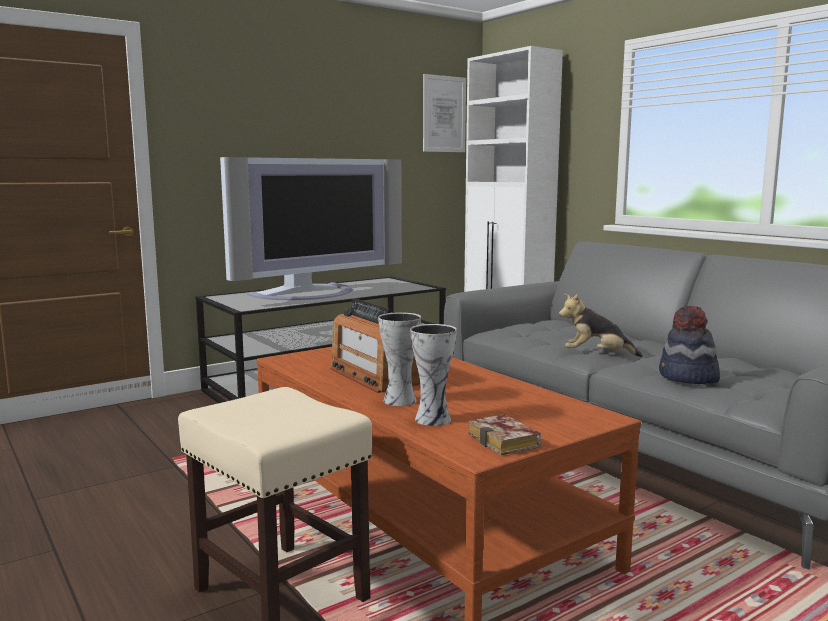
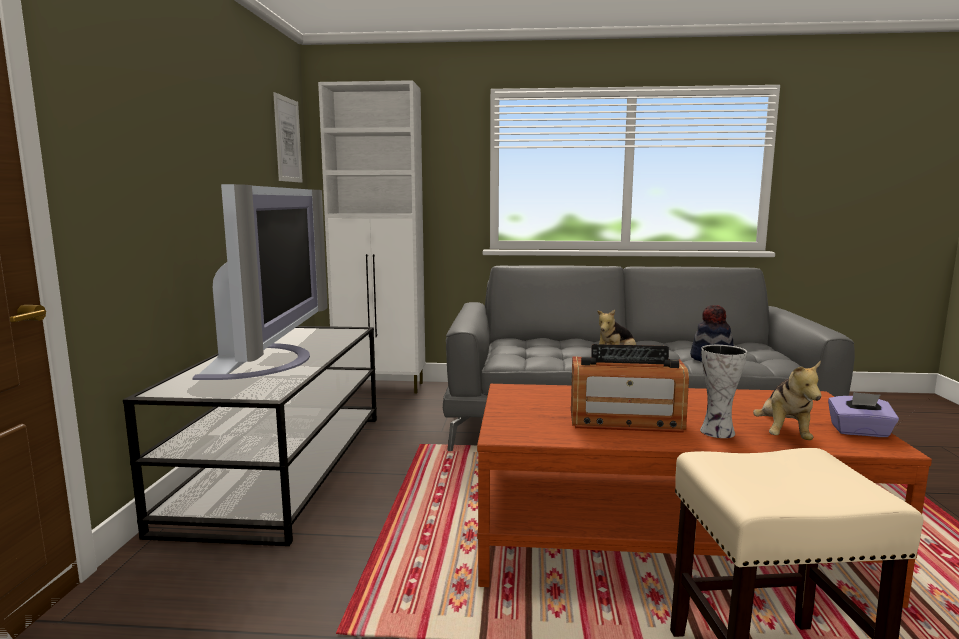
camera: 50 degrees left, 0 degrees up
vase [410,324,457,426] -> plush toy [753,361,821,440]
book [468,414,541,455] -> purple tissue box [828,392,899,437]

